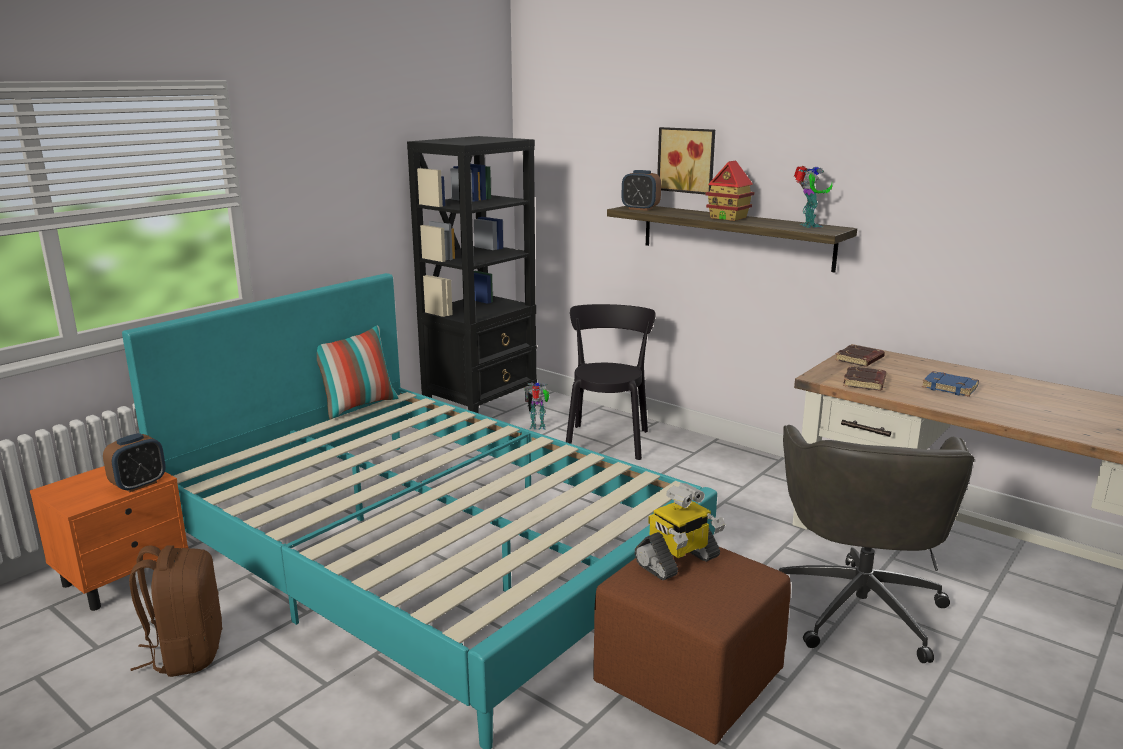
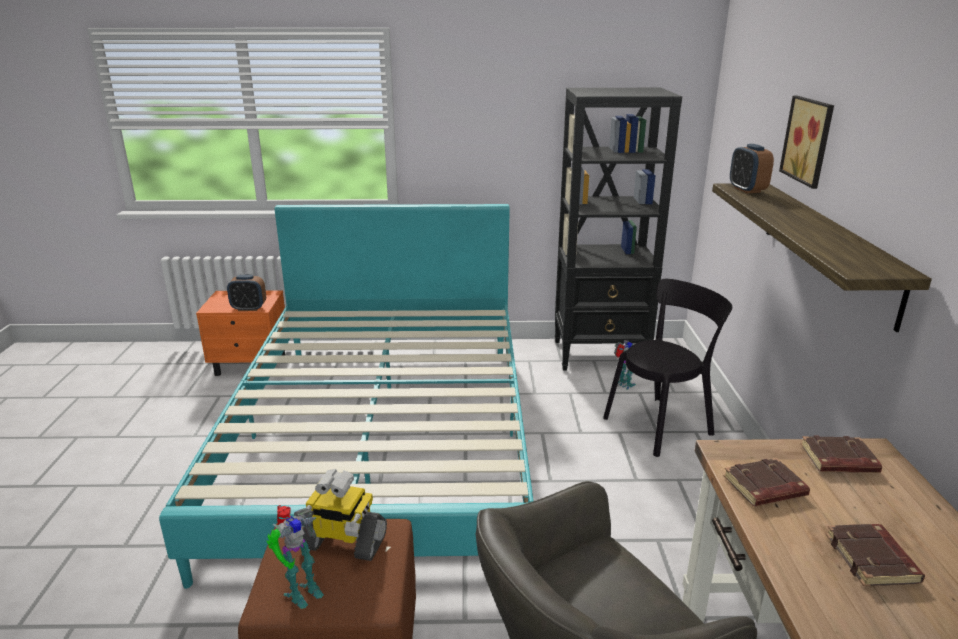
camera: 50 degrees right, 5 degrees up
brown backpack [129,545,223,677] -> none
pillow [317,326,399,420] -> none
toy house [705,160,754,221] -> none
toy robot [794,166,832,228] -> toy robot moved to [266,505,324,609]
blue book [922,371,979,397] -> brown book [826,524,925,586]

